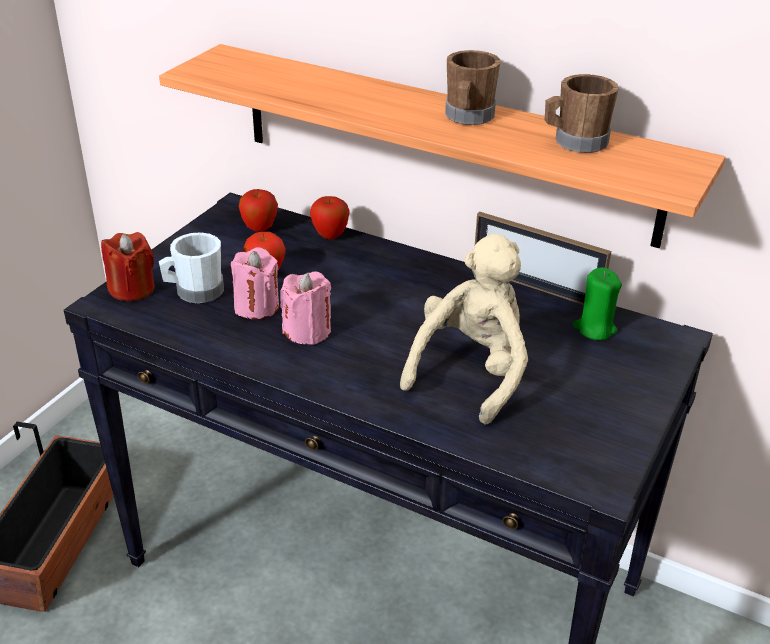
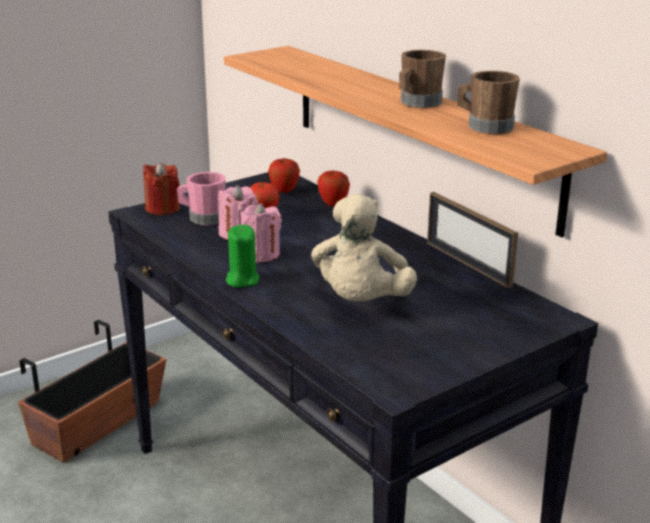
camera: 25 degrees right, 10 degrees down
white mug [159,232,224,303] -> pink mug [177,172,226,225]
beige plush toy [400,234,528,425] -> beige plush toy turned 135 degrees clockwise [311,194,417,301]
green candle [573,267,622,340] -> green candle moved to [226,225,259,288]

